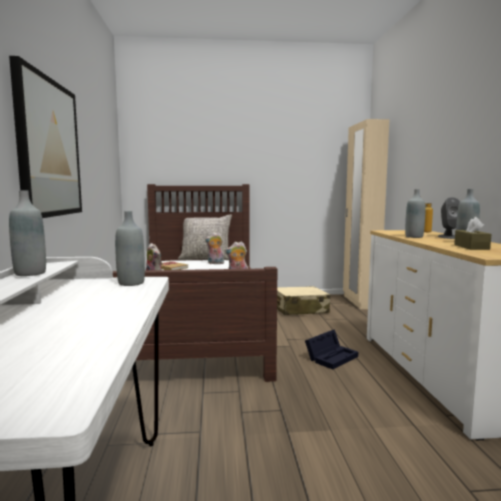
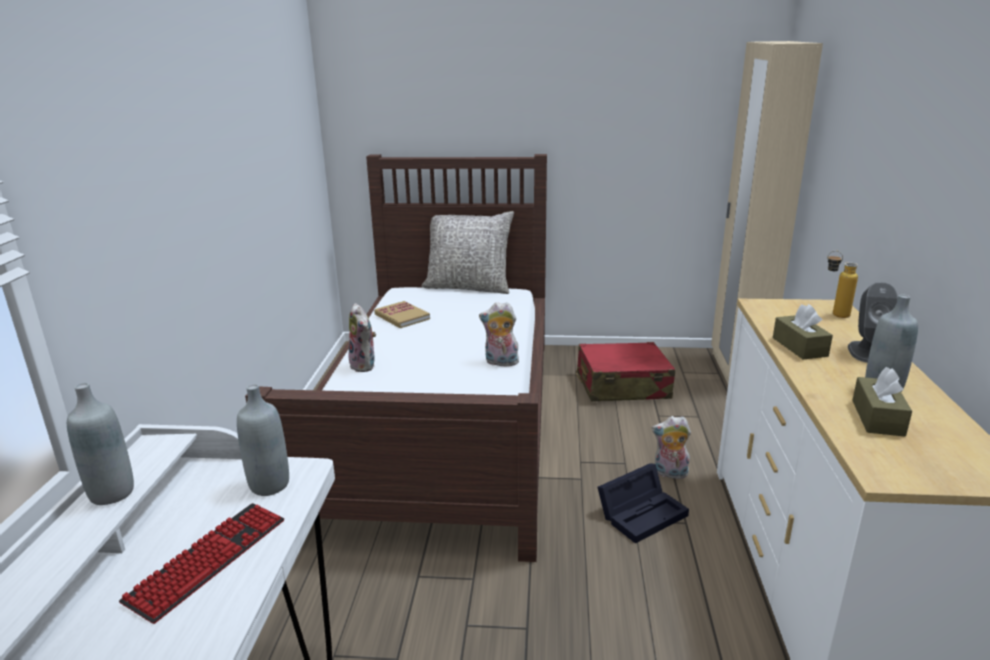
camera: 10 degrees right, 15 degrees up
picture [9,56,82,218] -> none
plush toy [205,232,224,264] -> plush toy moved to [652,416,691,481]
beige suitcase [277,286,330,315] -> red suitcase [576,342,676,402]
grey bottle [405,189,425,238] -> brown tissue box [773,304,833,359]
none -> keyboard [119,503,284,624]

